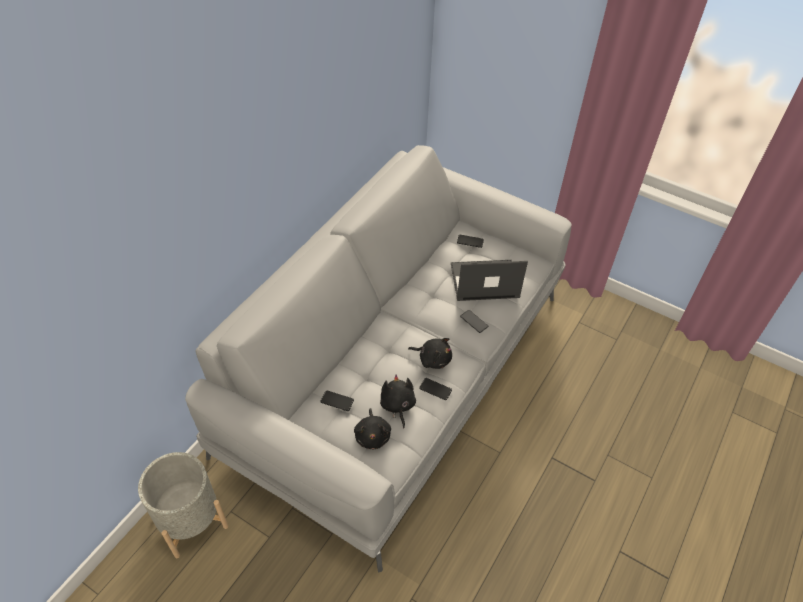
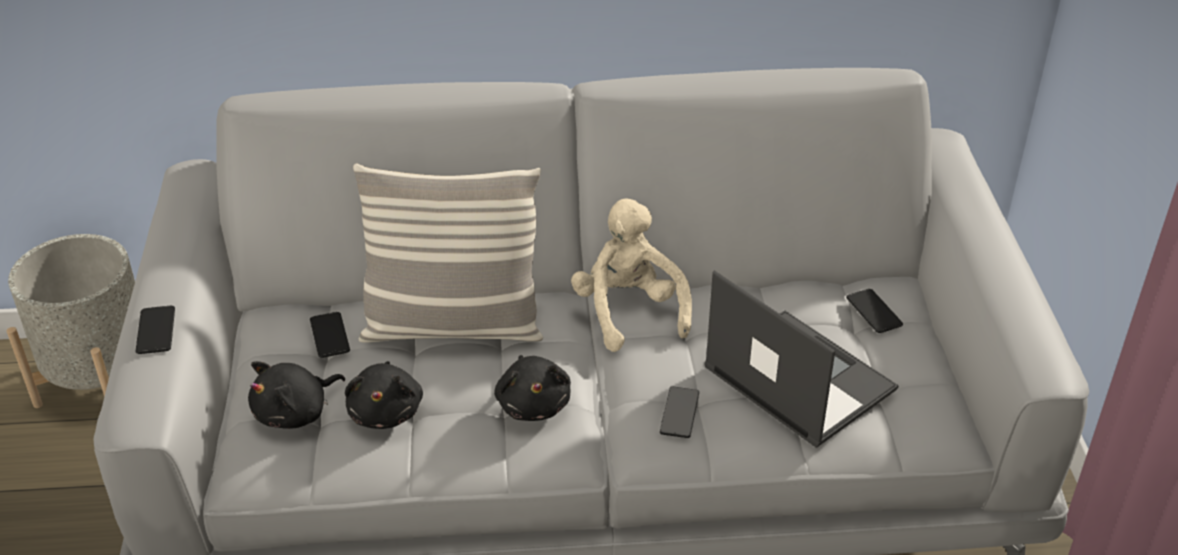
camera: 55 degrees right, 10 degrees down
black plush toy [380,374,416,428] -> black plush toy turned 135 degrees clockwise [345,361,423,429]
phone [419,378,452,400] -> phone moved to [136,306,175,354]
none -> pillow [353,164,543,343]
none -> beige plush toy [571,198,692,352]

